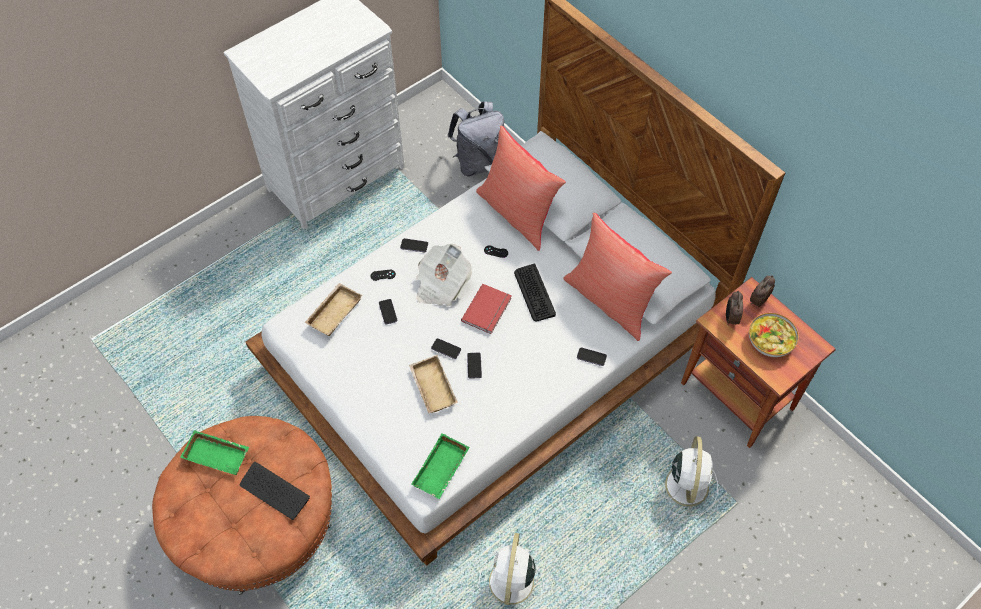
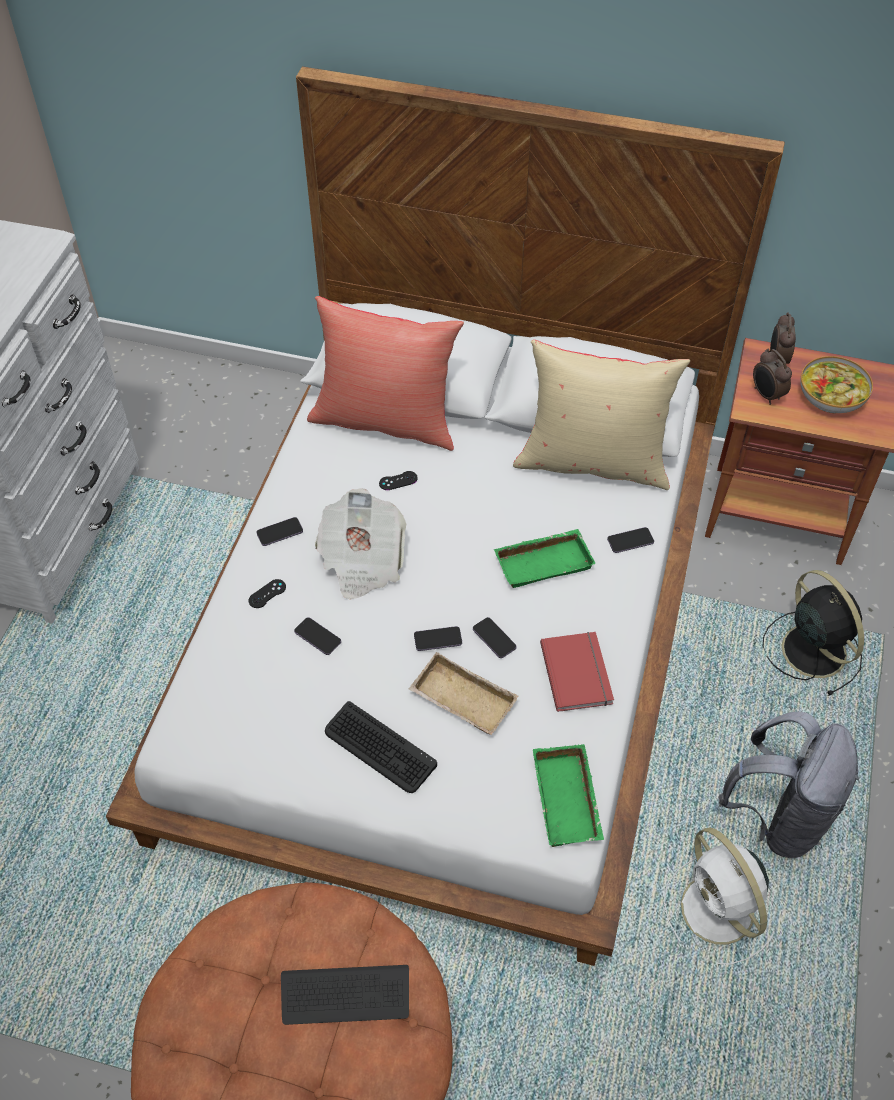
camera: 35 degrees left, 5 degrees down
green tray [180,430,249,475] -> green tray moved to [494,529,596,588]
beige tray [305,283,362,336] -> none
grey backpack [448,101,504,176] -> grey backpack moved to [718,712,859,858]
red book [461,284,512,334] -> red book moved to [540,632,614,712]
keyboard [514,264,556,322] -> keyboard moved to [325,701,437,793]
red pillow [564,213,672,341] -> beige pillow [513,340,690,490]
white fan [655,436,718,516] -> black fan [763,570,864,696]

